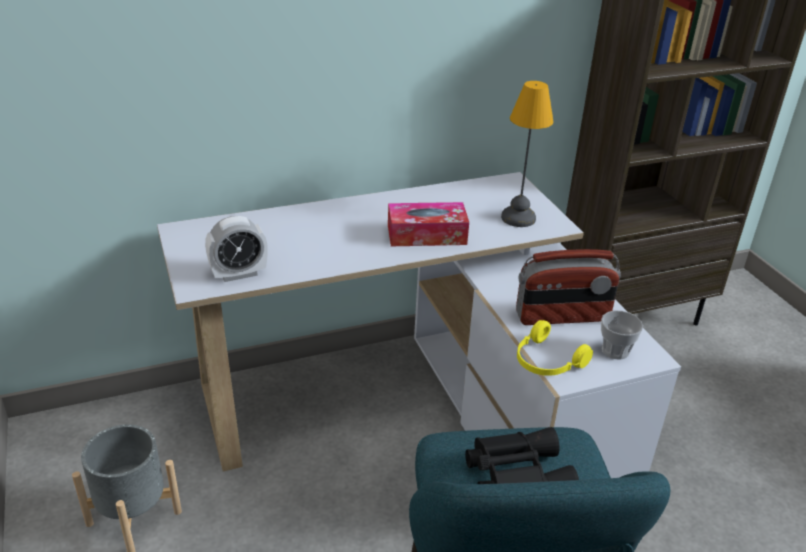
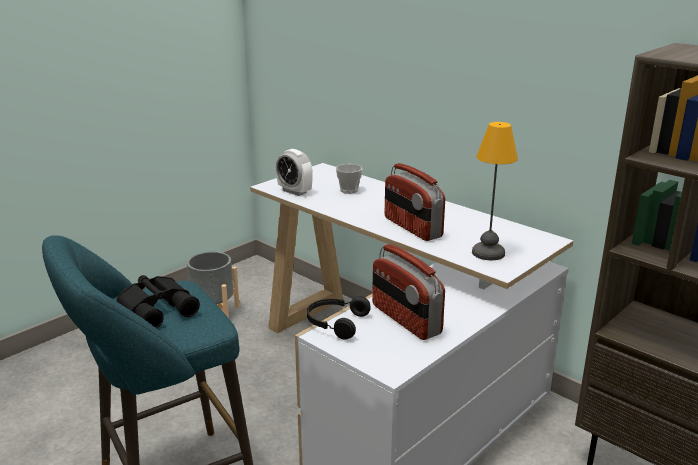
camera: 65 degrees right, 10 degrees down
tissue box [388,202,469,246] -> radio [384,163,445,241]
yellow headphones [517,320,593,376] -> black headphones [307,296,371,340]
cup [601,310,643,360] -> cup moved to [336,164,363,194]

